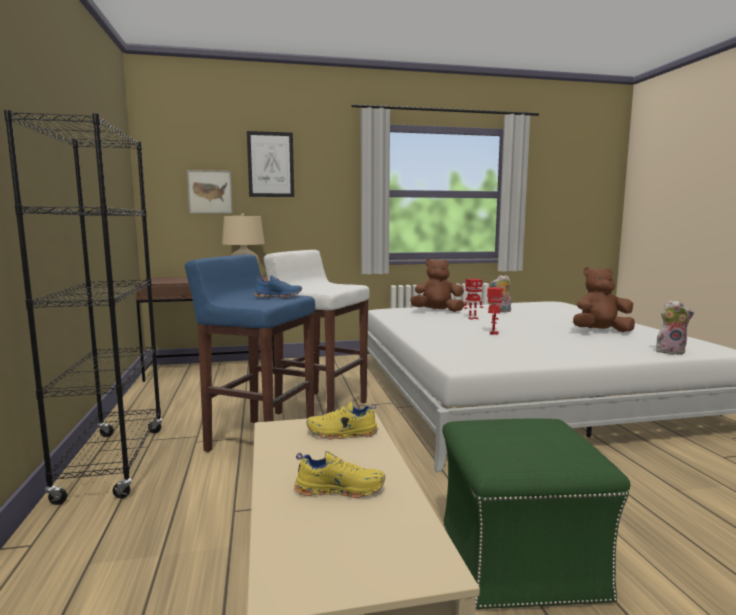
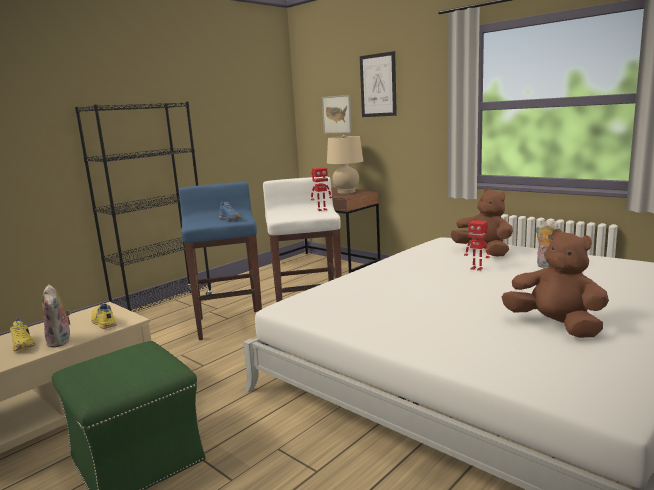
camera: 55 degrees right, 5 degrees up
toy robot [487,287,503,335] -> toy robot moved to [311,168,332,211]
plush toy [656,300,694,355] -> plush toy moved to [42,284,71,347]

